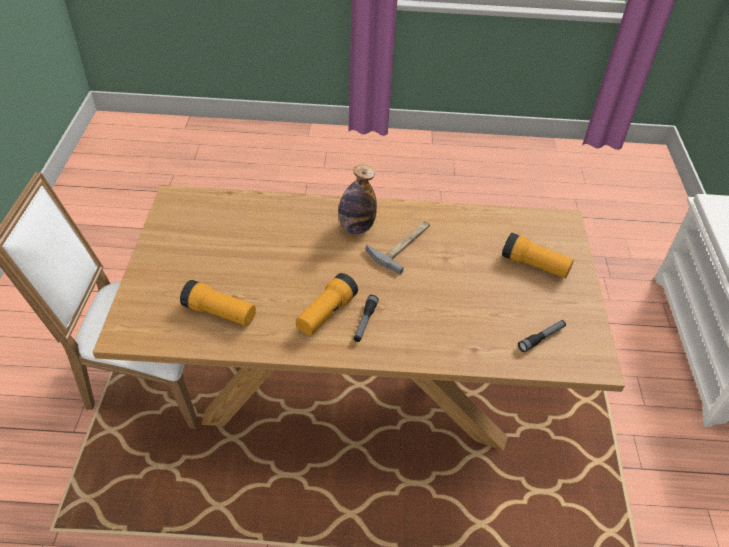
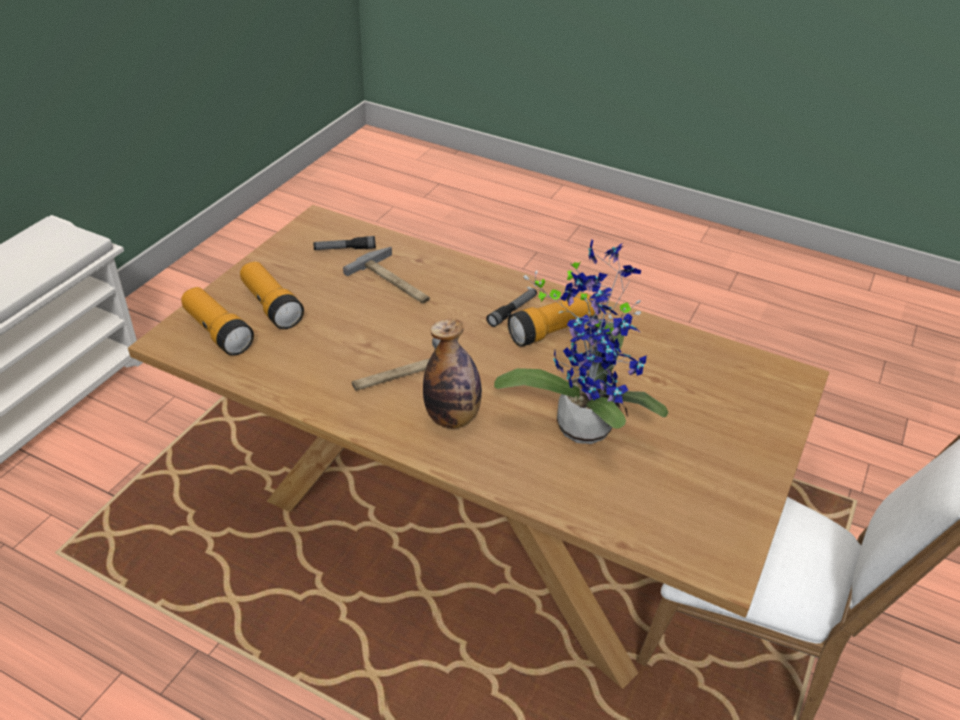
camera: 155 degrees left, 5 degrees down
flashlight [180,280,256,326] -> flashlight moved to [181,287,254,356]
none -> hammer [343,247,430,304]
none -> potted plant [494,240,668,444]

